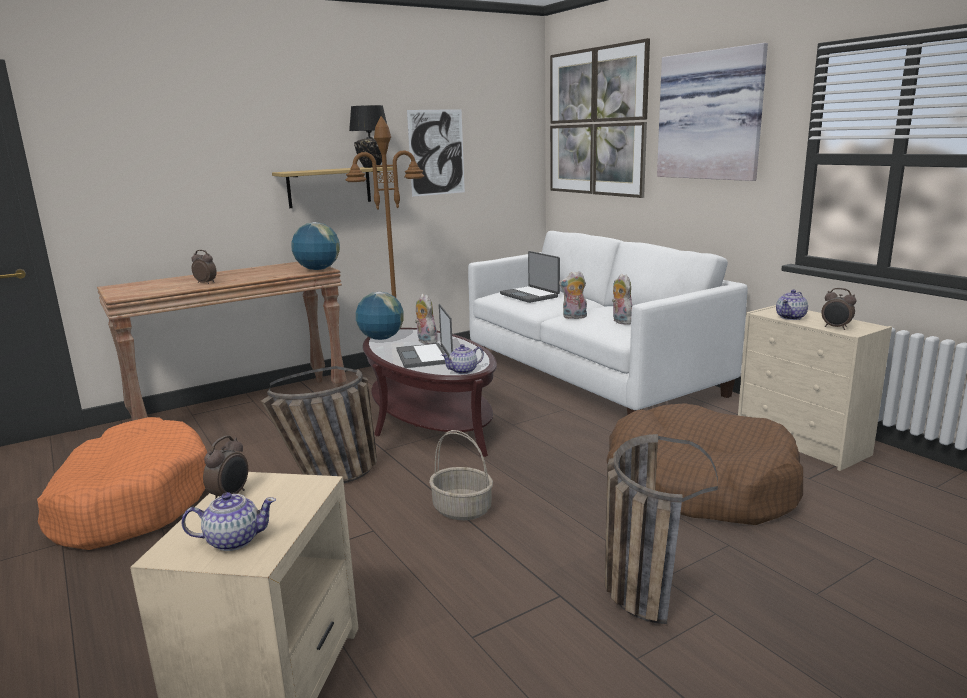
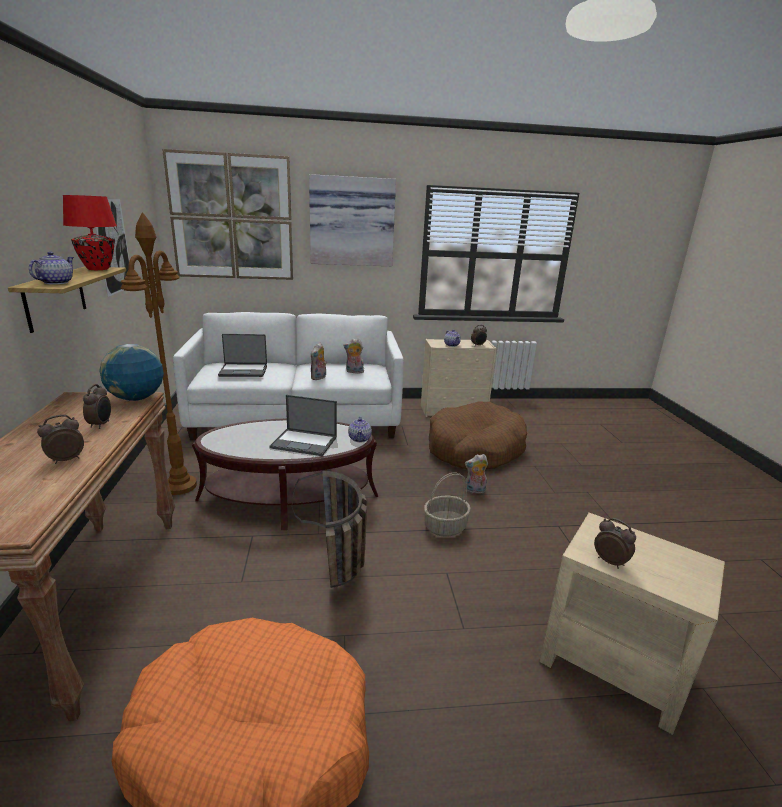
camera: 65 degrees left, 5 degrees up
teapot [181,492,276,551] -> teapot moved to [29,251,74,284]
black table lamp [349,105,387,168] -> red table lamp [63,195,117,270]
globe [356,292,404,340] -> none
plush toy [415,294,438,344] -> plush toy moved to [465,454,488,494]
basket [605,434,718,624] -> none
none -> alarm clock [83,384,111,429]

